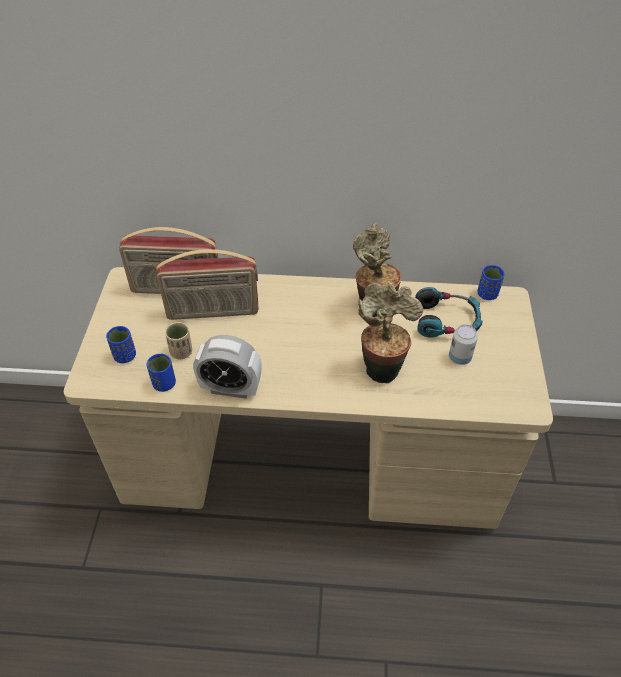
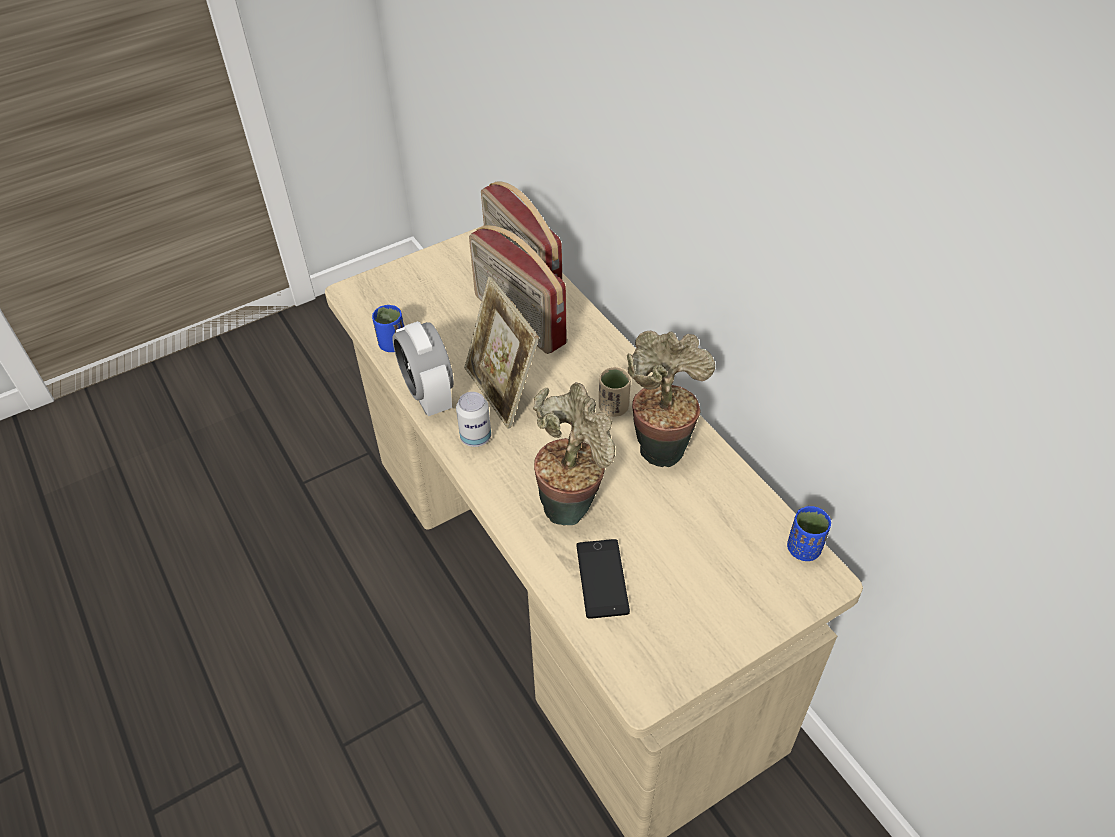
camera: 55 degrees right, 0 degrees up
blue cup [106,326,136,363] -> none
beige cup [165,322,192,359] -> beige cup moved to [599,367,631,417]
headphones [415,287,483,338] -> none
can [449,324,478,365] -> can moved to [456,392,491,447]
none -> picture frame [465,276,539,429]
none -> phone [576,539,630,619]

